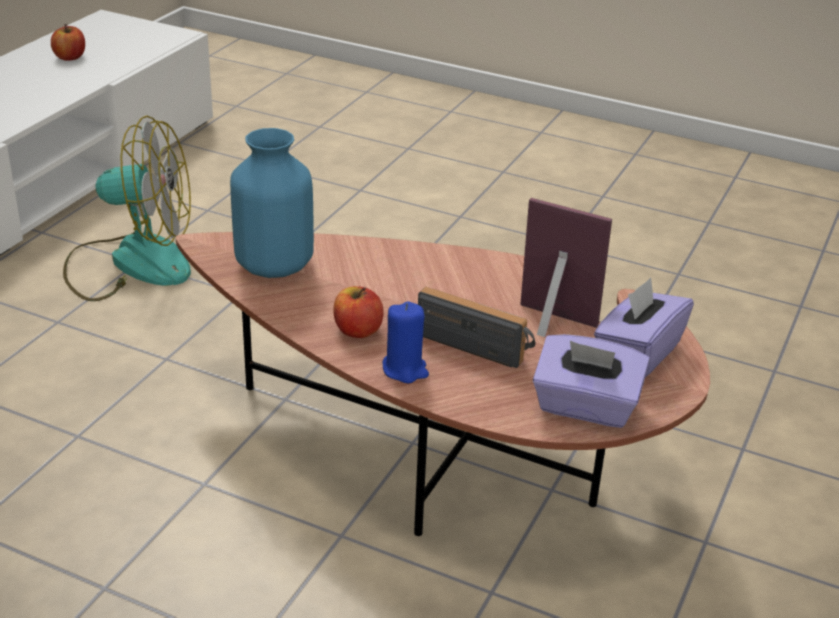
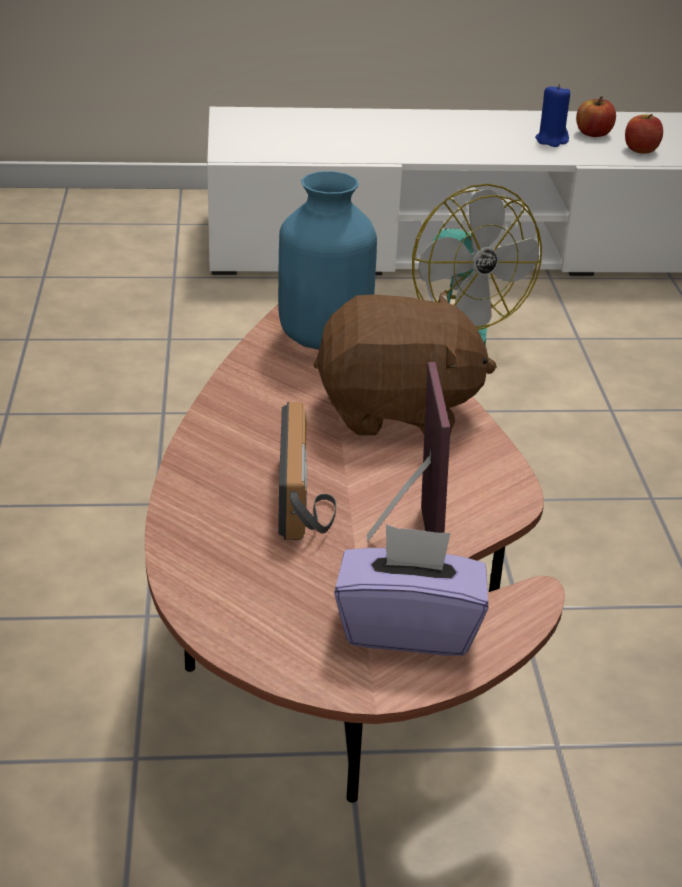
camera: 60 degrees right, 0 degrees up
apple [334,286,384,338] -> apple moved to [625,114,663,154]
blue candle [383,301,429,383] -> blue candle moved to [535,84,570,147]
purple tissue box [533,334,650,428] -> none
none -> brown plush toy [314,291,497,436]

